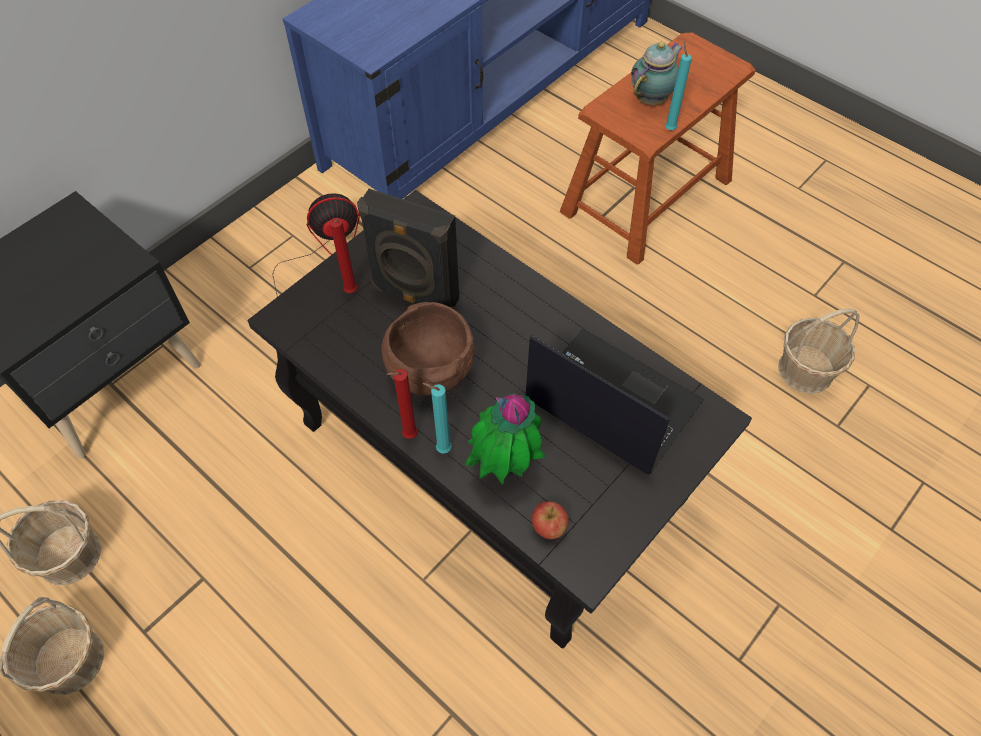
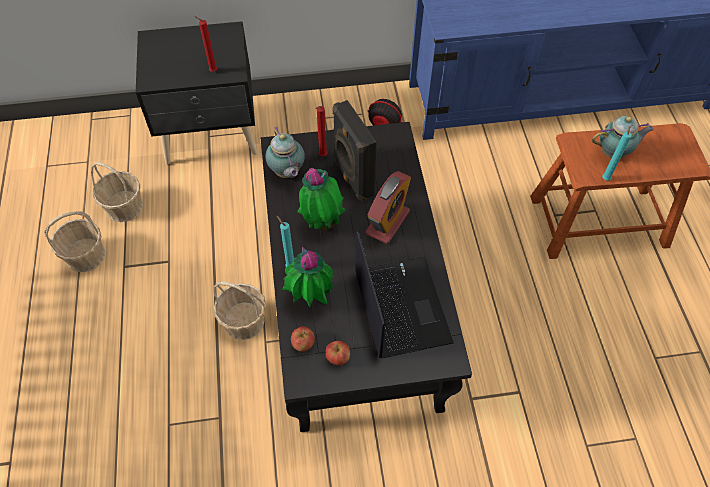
camera: 40 degrees right, 0 degrees up
brown bowl [381,302,475,395] -> potted plant [297,168,345,230]
red candle [386,369,418,439] -> red candle moved to [194,16,217,72]
basket [778,308,860,394] -> basket moved to [213,281,266,340]
none -> teapot [266,126,305,178]
none -> apple [325,341,350,365]
none -> alarm clock [365,171,411,244]

